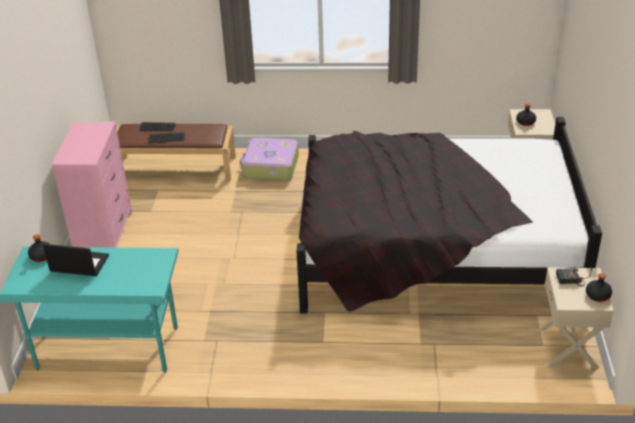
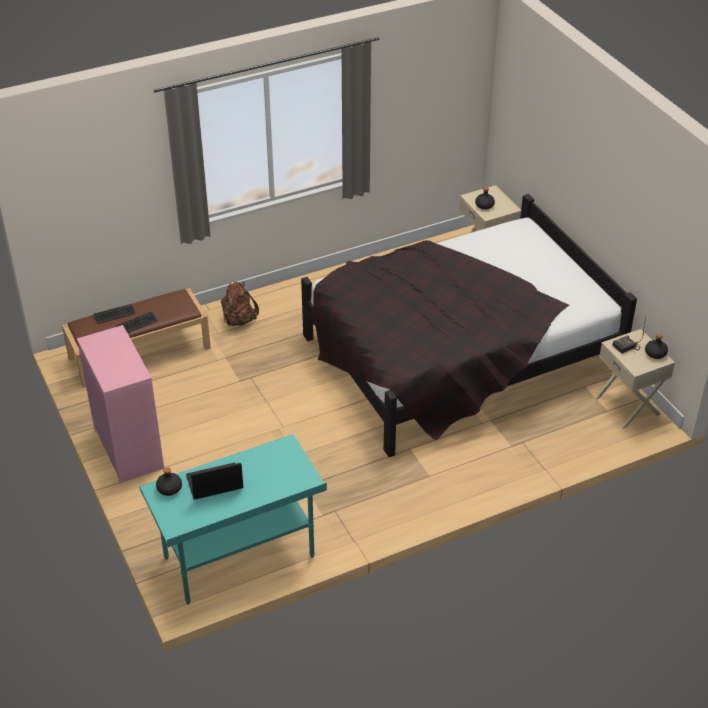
camera: 30 degrees left, 5 degrees up
suitcase [240,138,299,181] -> brown backpack [221,281,259,326]

